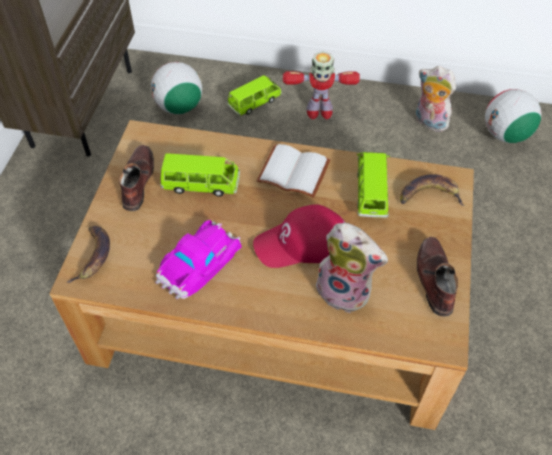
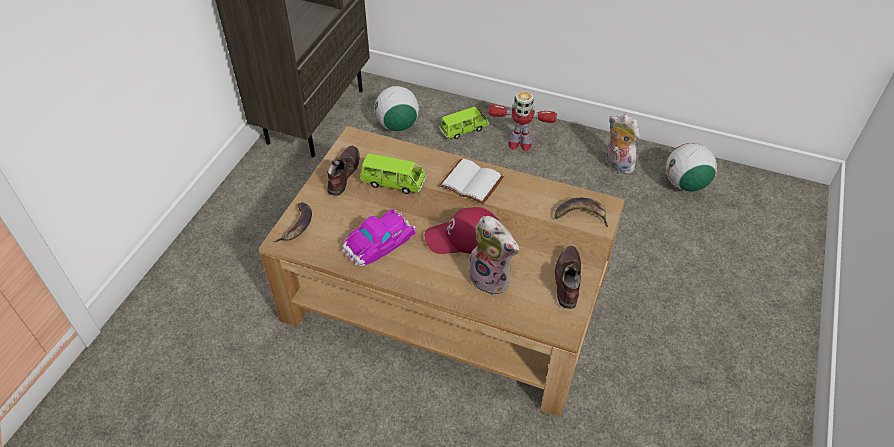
camera: 10 degrees right, 5 degrees down
green toy car [357,152,390,218] -> none

